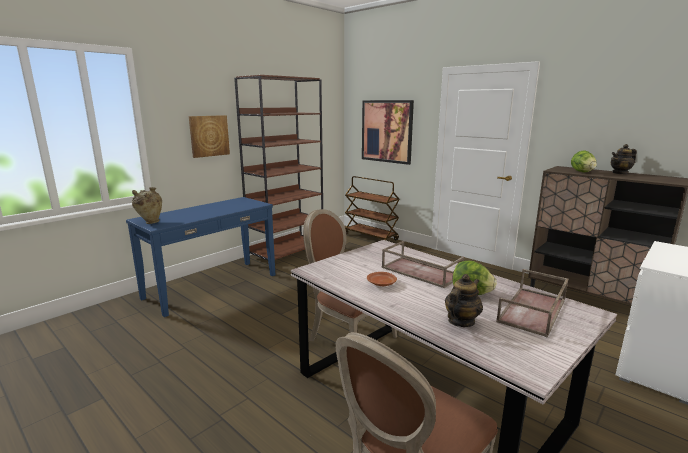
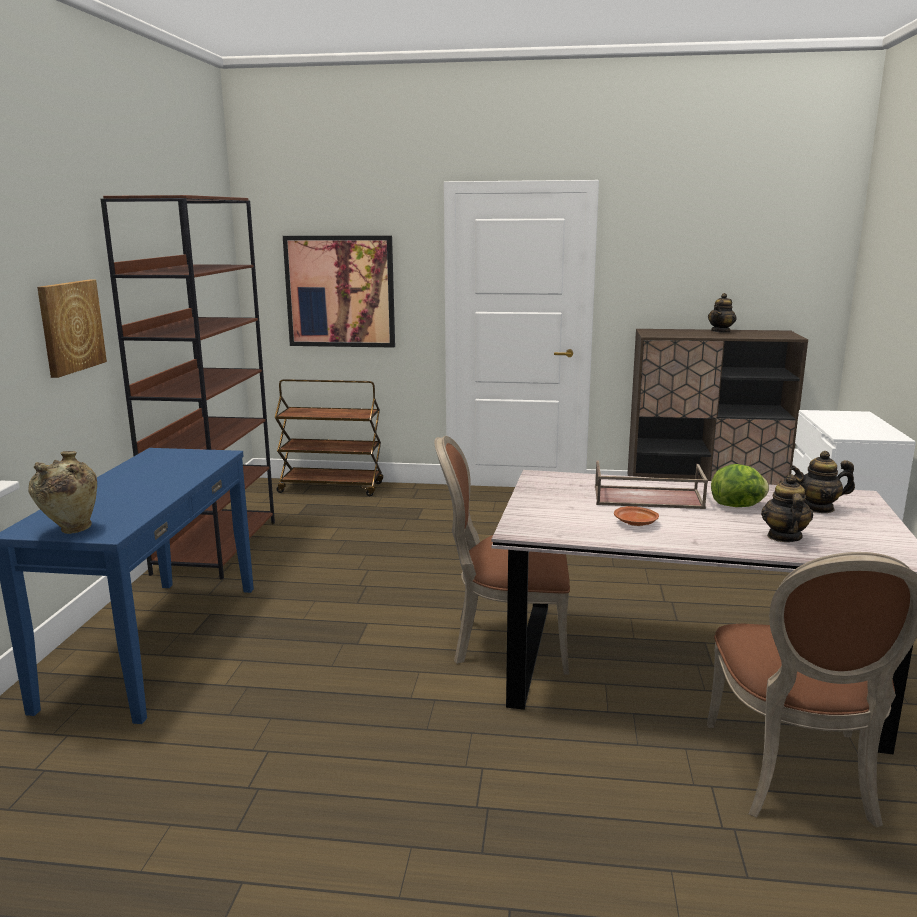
camera: 35 degrees left, 0 degrees up
brown tray [496,269,568,338] -> teapot [790,451,855,513]
lettuce [571,150,597,173] -> none

